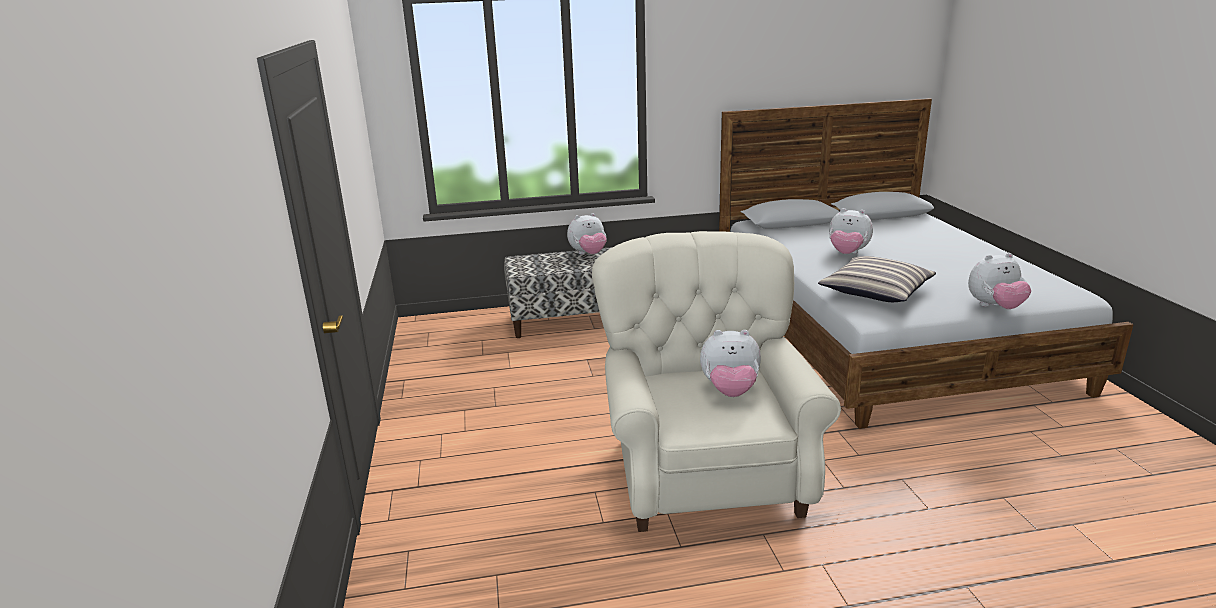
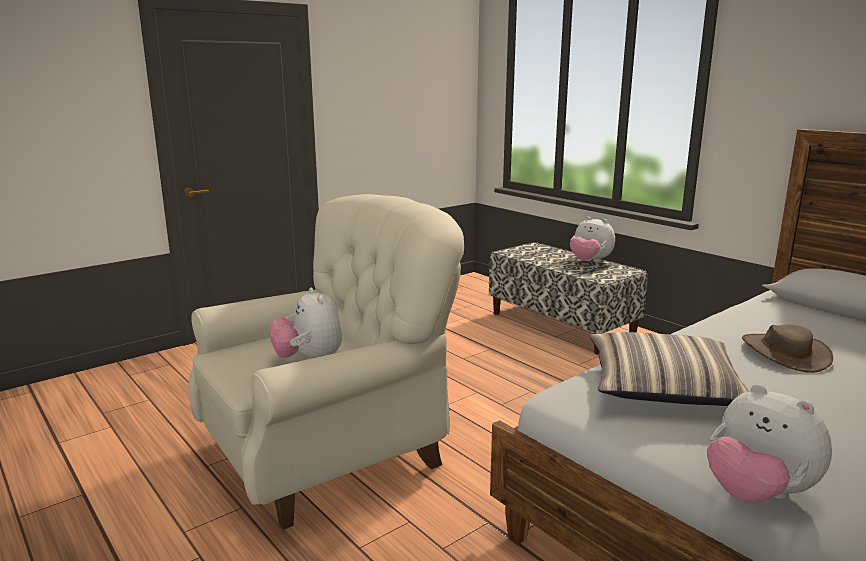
camera: 60 degrees right, 5 degrees down
plush toy [829,208,873,254] -> brown hat [742,325,833,373]

